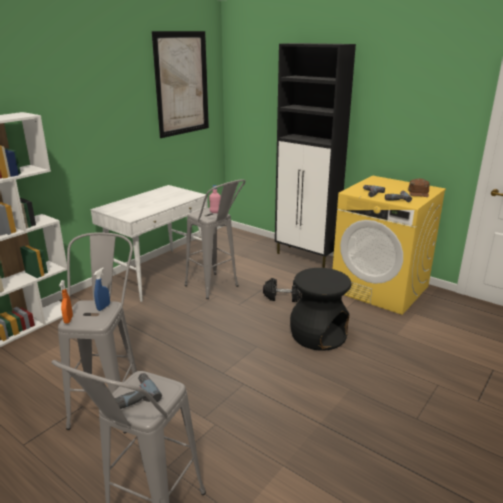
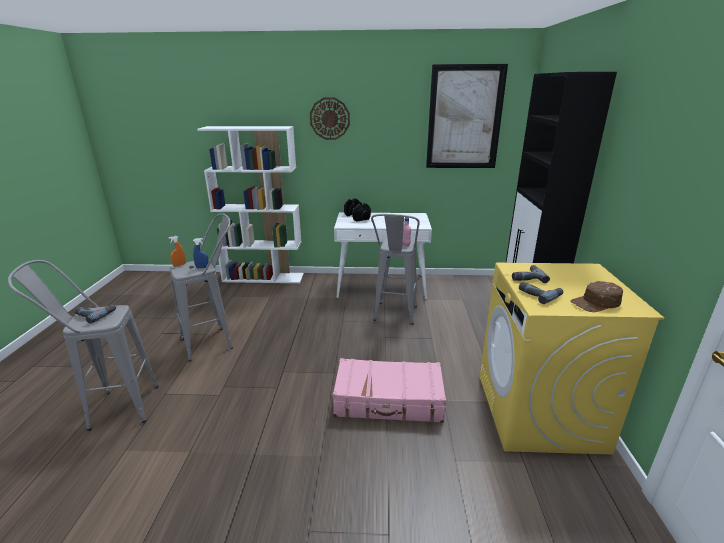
camera: 55 degrees right, 0 degrees up
black dumbbell [263,278,301,302] -> black dumbbell moved to [344,198,371,222]
black stool [290,268,351,351] -> pink suitcase [333,358,446,423]
none -> wall clock [310,97,350,140]

